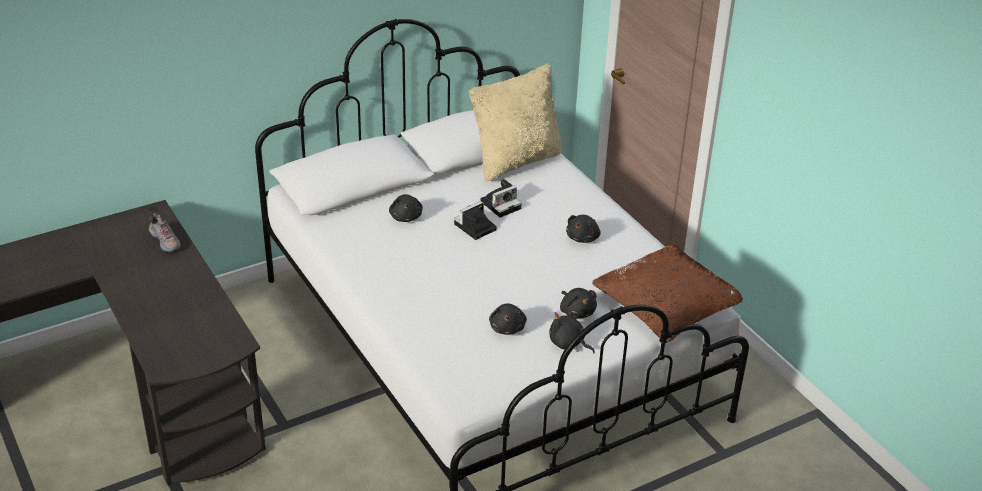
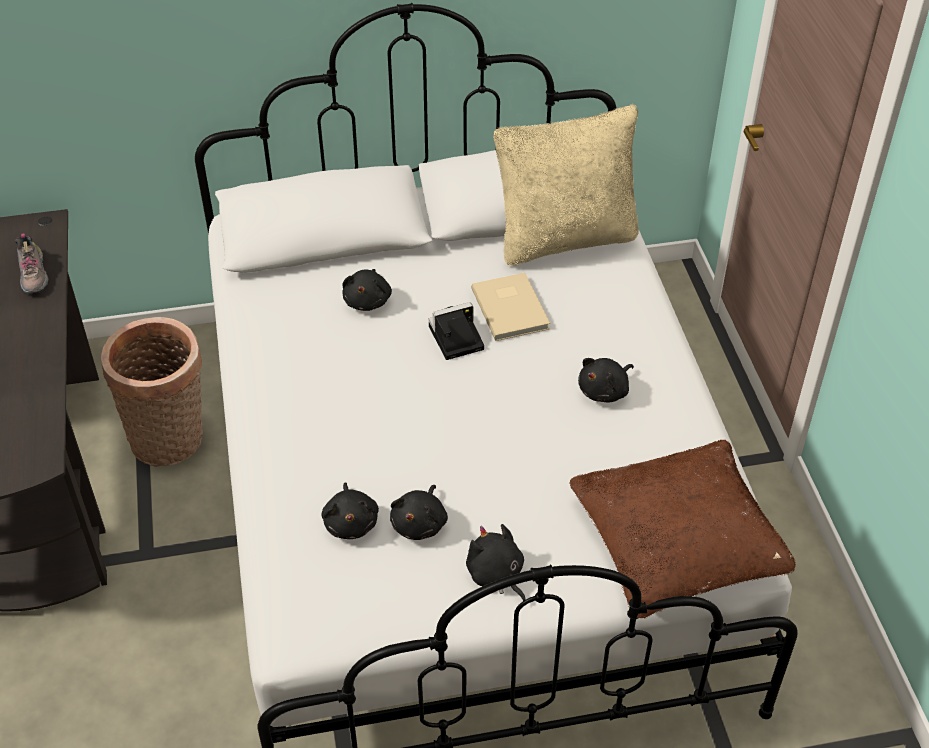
camera: 20 degrees right, 10 degrees up
camera [480,179,522,218] -> beige book [471,273,550,341]
black plush toy [560,288,597,319] -> black plush toy moved to [321,483,379,539]
none -> basket [101,317,203,466]

